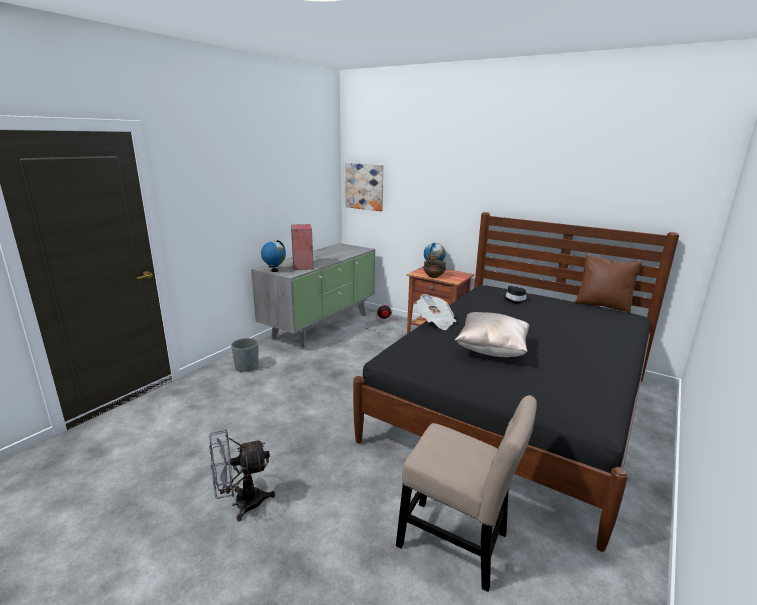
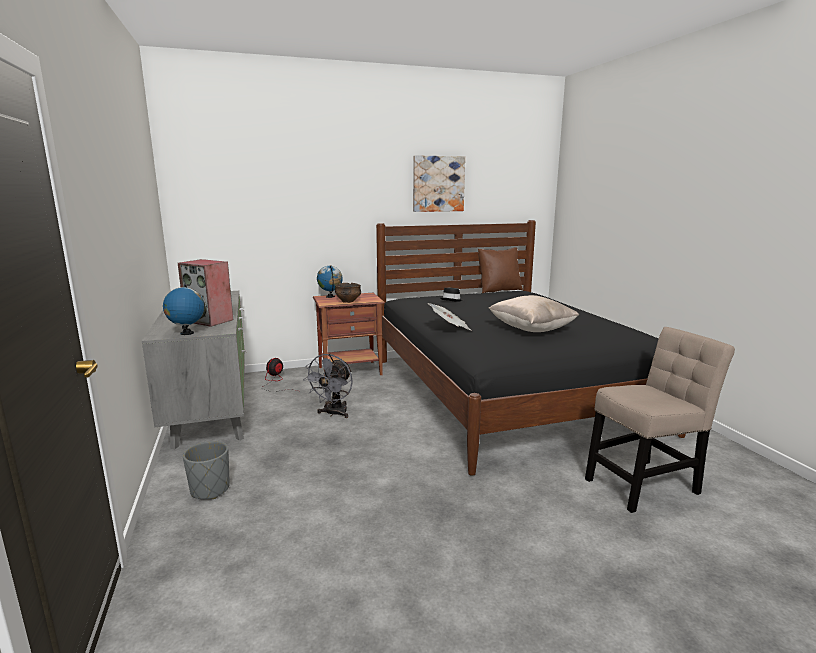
camera: 50 degrees left, 5 degrees down
grey fan [209,429,275,521] -> grey fan moved to [303,354,353,418]
picture [345,163,384,211] -> picture moved to [413,155,465,212]

